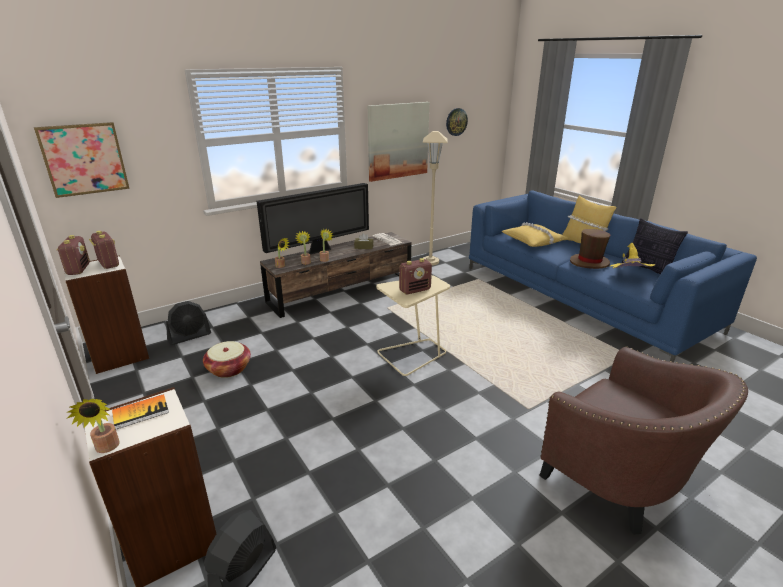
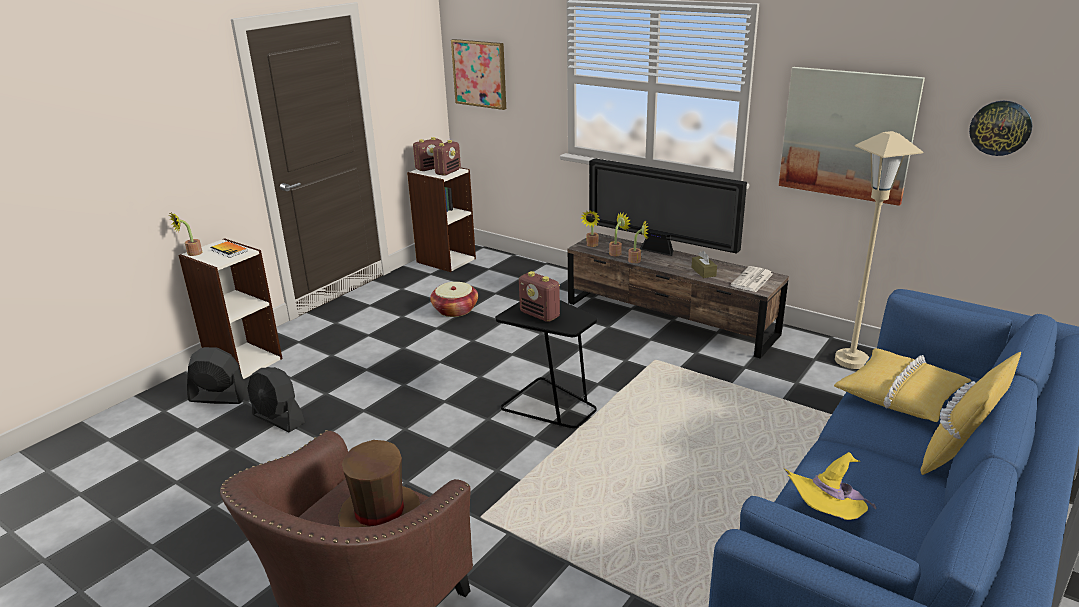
camera: 70 degrees right, 0 degrees up
black fan [166,301,211,345] -> black fan moved to [247,367,305,432]
beige side table [376,275,450,376] -> black side table [495,300,597,428]
brown hat [570,229,610,269] -> brown hat moved to [338,440,420,527]
pillow [622,218,688,274] -> none

